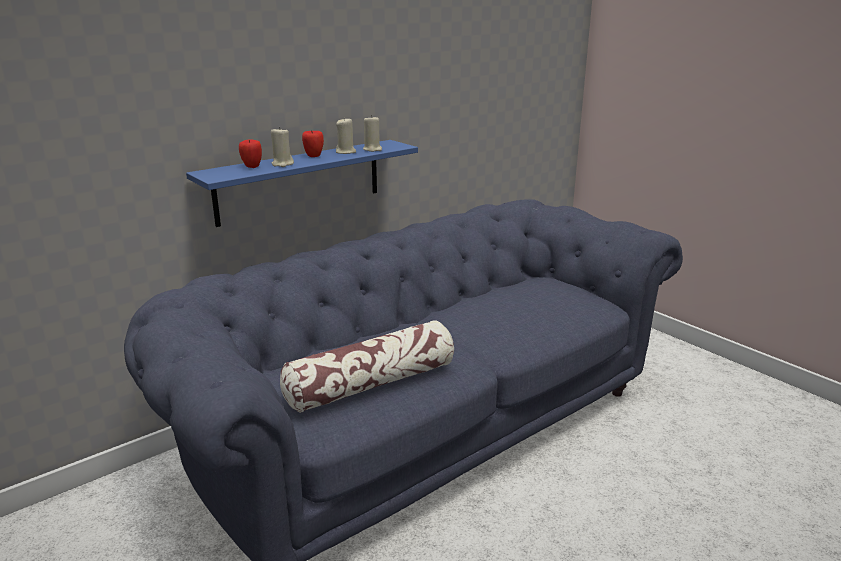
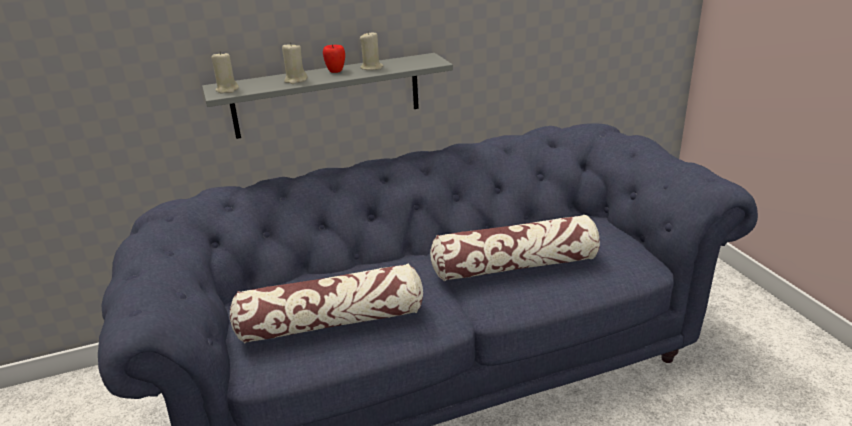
camera: 20 degrees right, 5 degrees up
blue shelf [186,140,418,227] -> grey shelf [202,53,453,139]
apple [239,139,262,168] -> none
beige candle [363,115,382,152] -> beige candle moved to [211,51,239,93]
none -> pillow [430,215,600,281]

